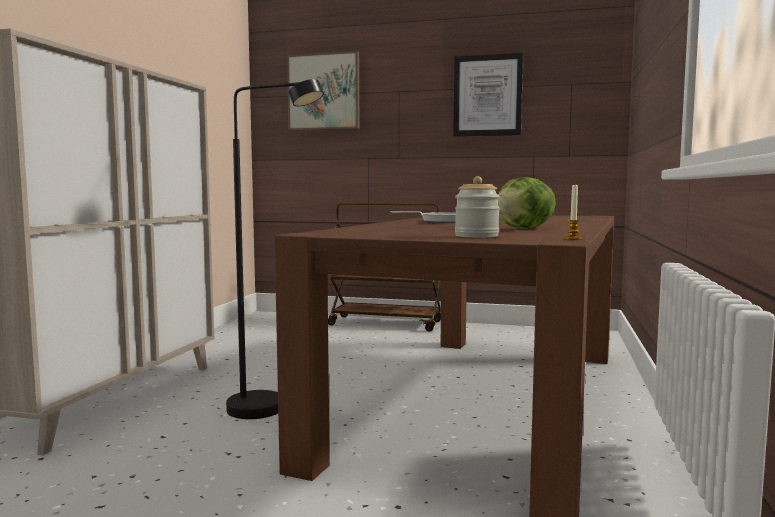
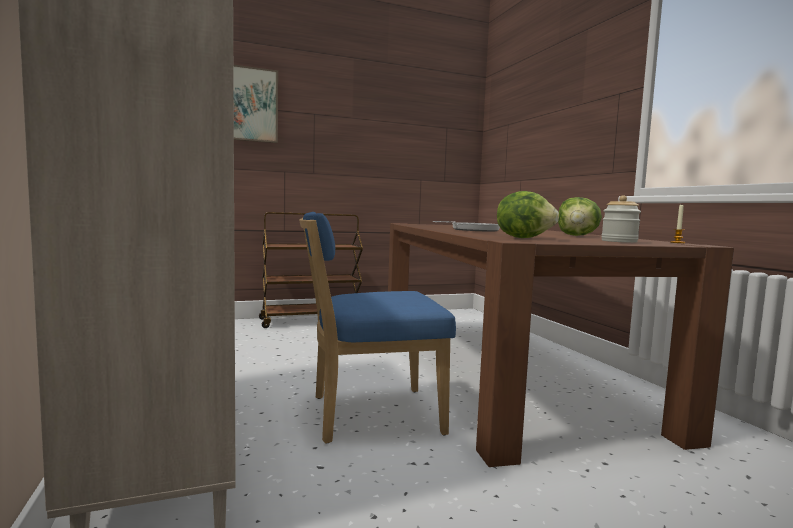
camera: 35 degrees left, 0 degrees up
black floor lamp [226,79,324,419] -> blue chair [299,212,456,443]
picture [453,53,523,137] -> none
none -> lettuce [497,191,559,238]

